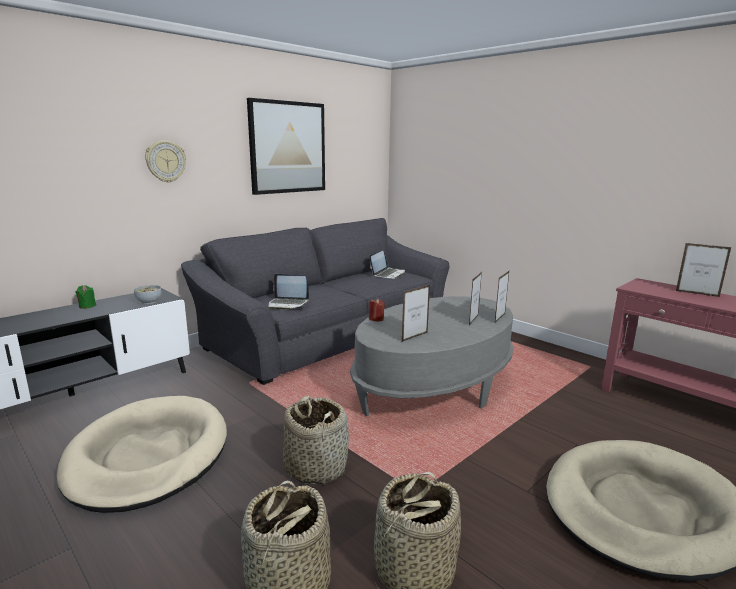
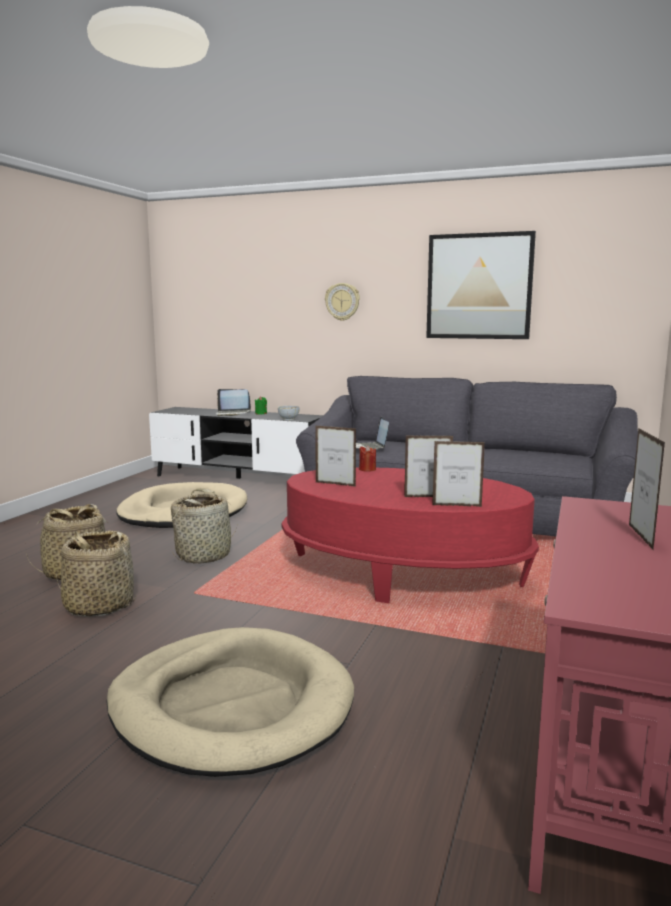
camera: 65 degrees right, 5 degrees down
grey coffee table [350,296,514,416] -> red coffee table [281,467,539,603]
laptop [369,251,405,279] -> laptop moved to [216,389,251,416]

